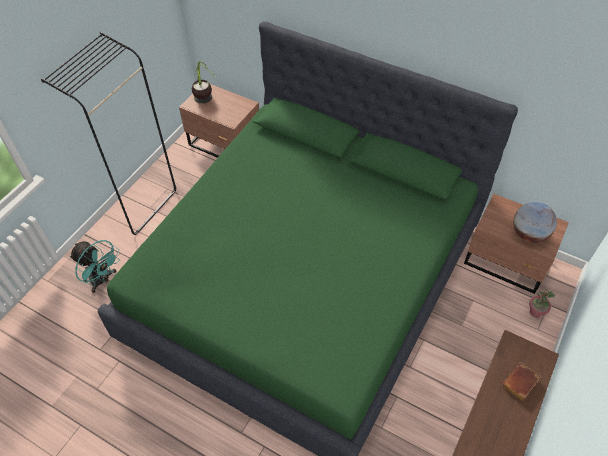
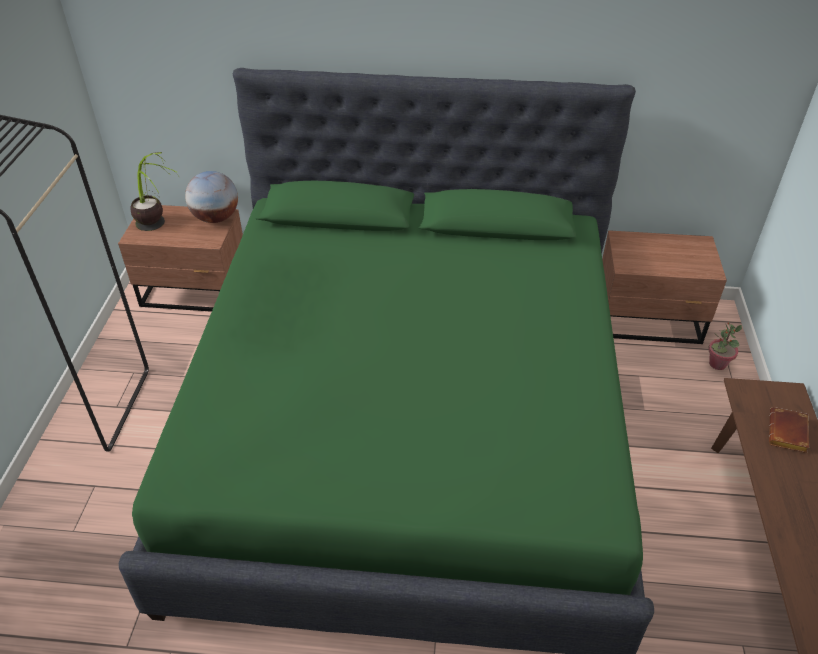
camera: 25 degrees left, 10 degrees down
turquoise fan [70,240,120,293] -> none
globe [513,202,557,243] -> globe moved to [185,171,238,223]

